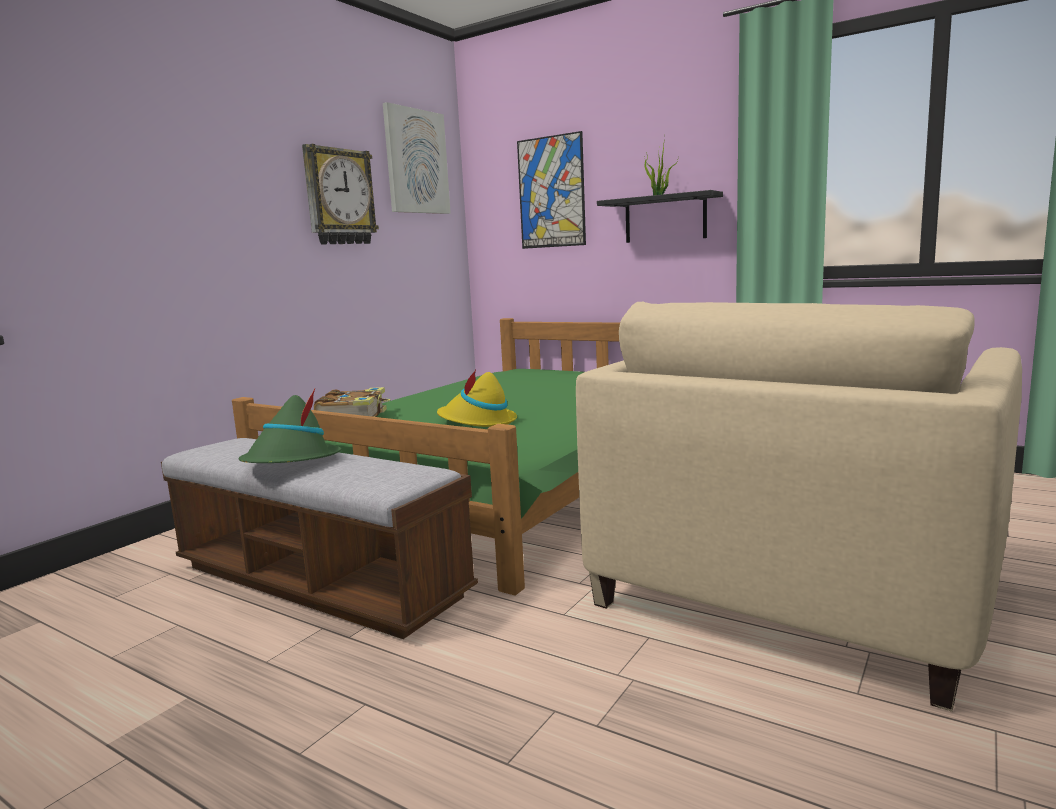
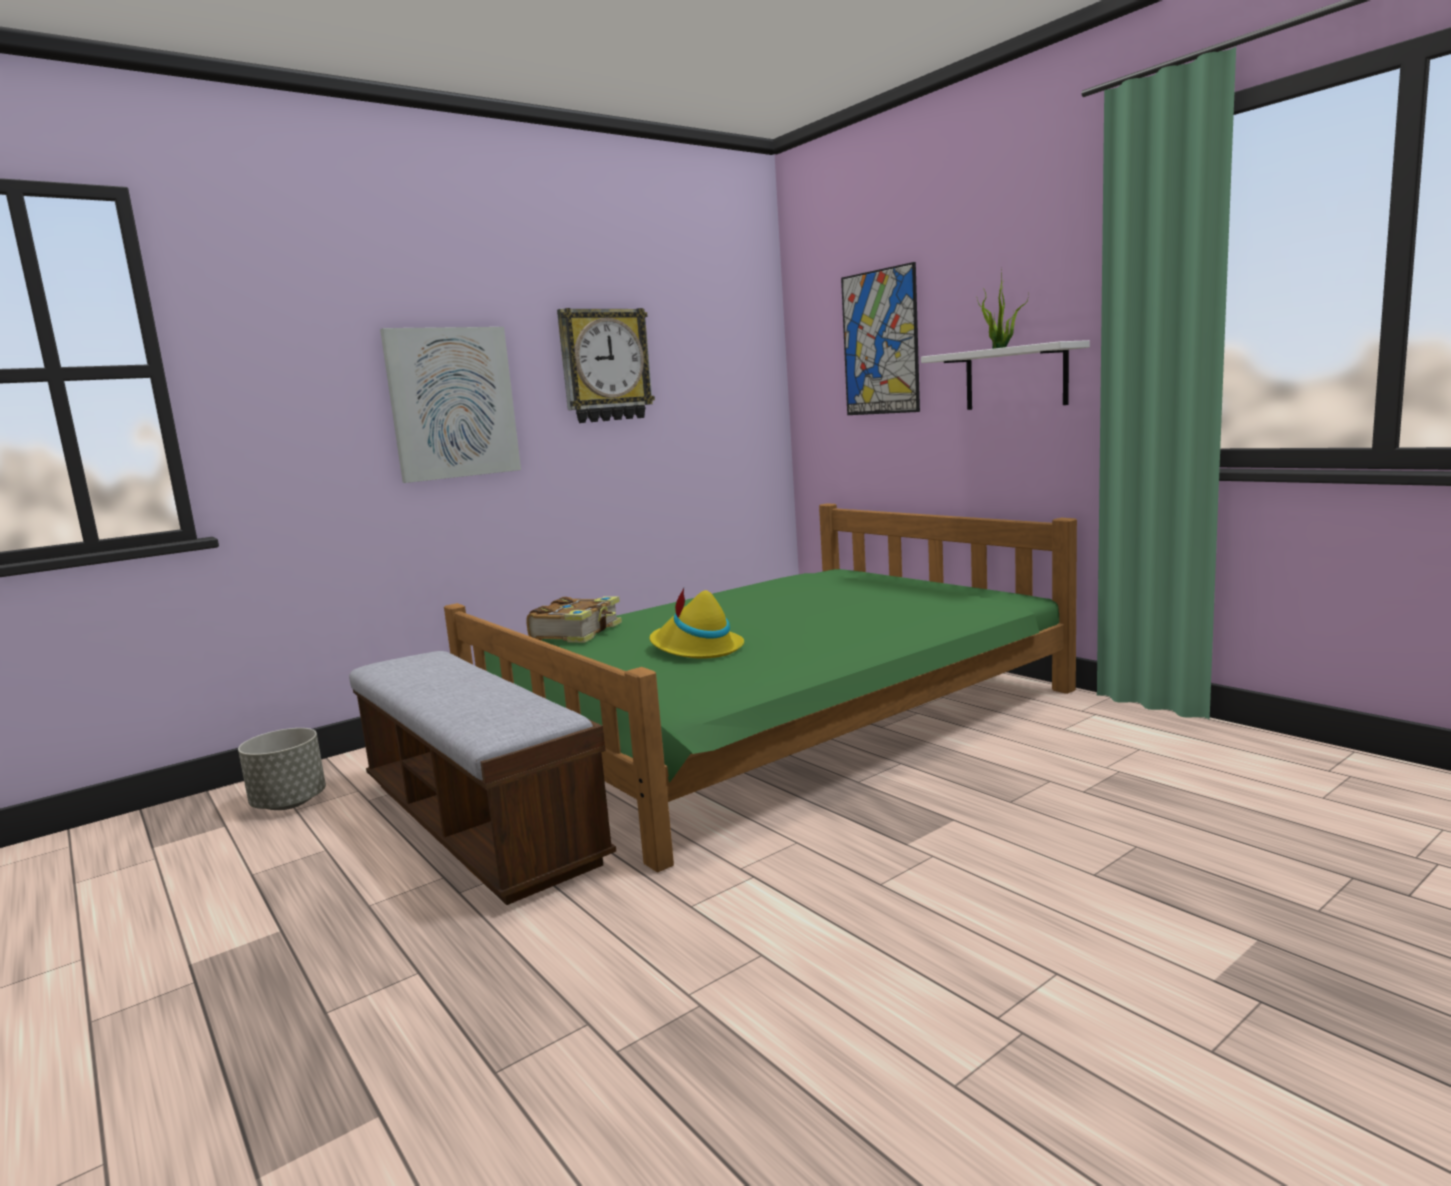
camera: 20 degrees right, 0 degrees up
green hat [239,388,341,463] -> none
picture [383,102,451,214] -> picture moved to [380,327,521,483]
beige armchair [576,302,1022,712] -> none
black shelf [597,190,723,243] -> white shelf [921,340,1090,410]
none -> grey planter [238,728,326,810]

